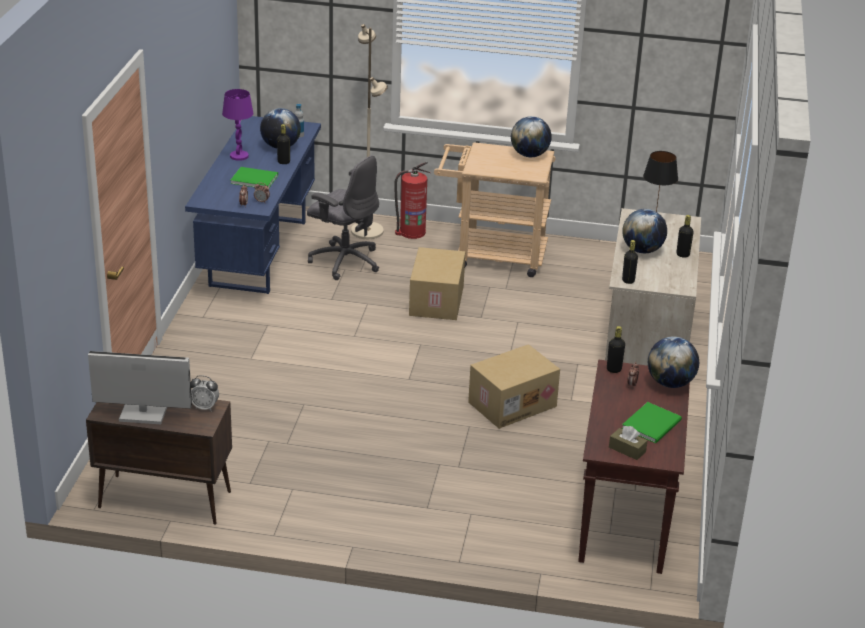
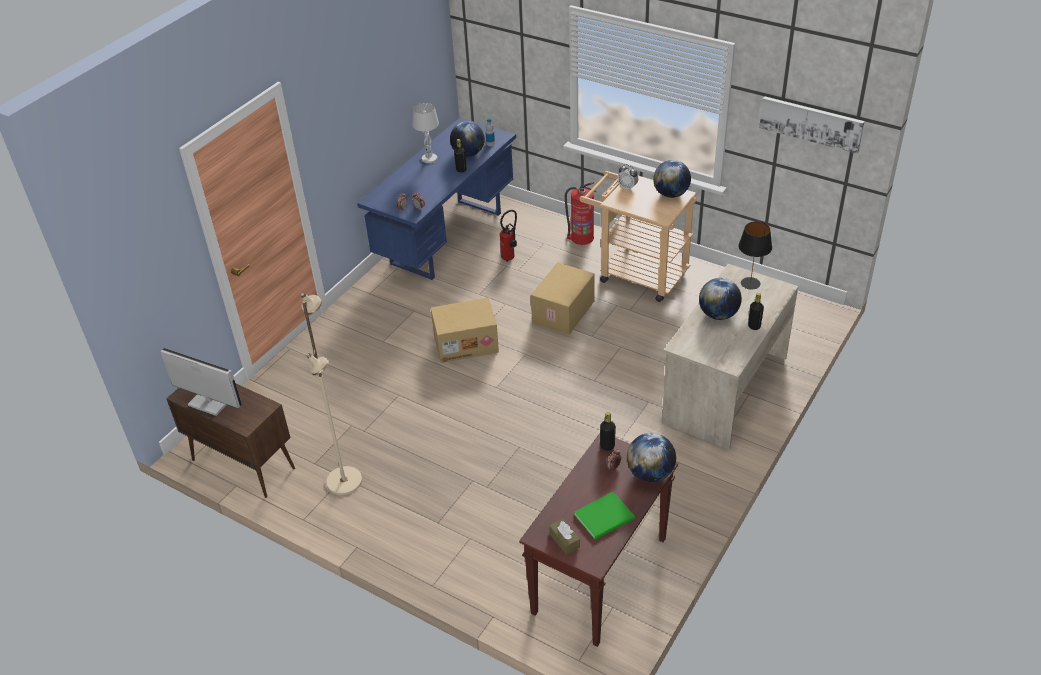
camera: 25 degrees right, 10 degrees up
alarm clock [191,375,219,411] -> alarm clock moved to [618,164,638,190]
purple table lamp [222,89,253,161] -> white table lamp [413,103,439,163]
green book [230,167,278,188] -> none
grey office chair [307,155,379,280] -> fire extinguisher [500,210,517,262]
beige floor lamp [351,24,388,239] -> beige floor lamp moved to [301,293,362,495]
cardboard box [468,344,560,429] -> cardboard box moved to [431,298,499,363]
black bottle [622,240,638,284] -> none
none -> picture [759,96,865,154]

